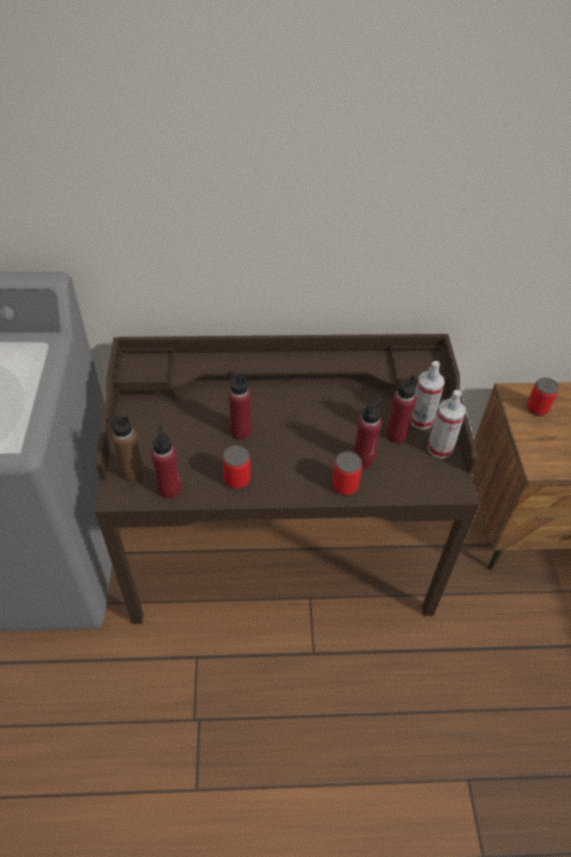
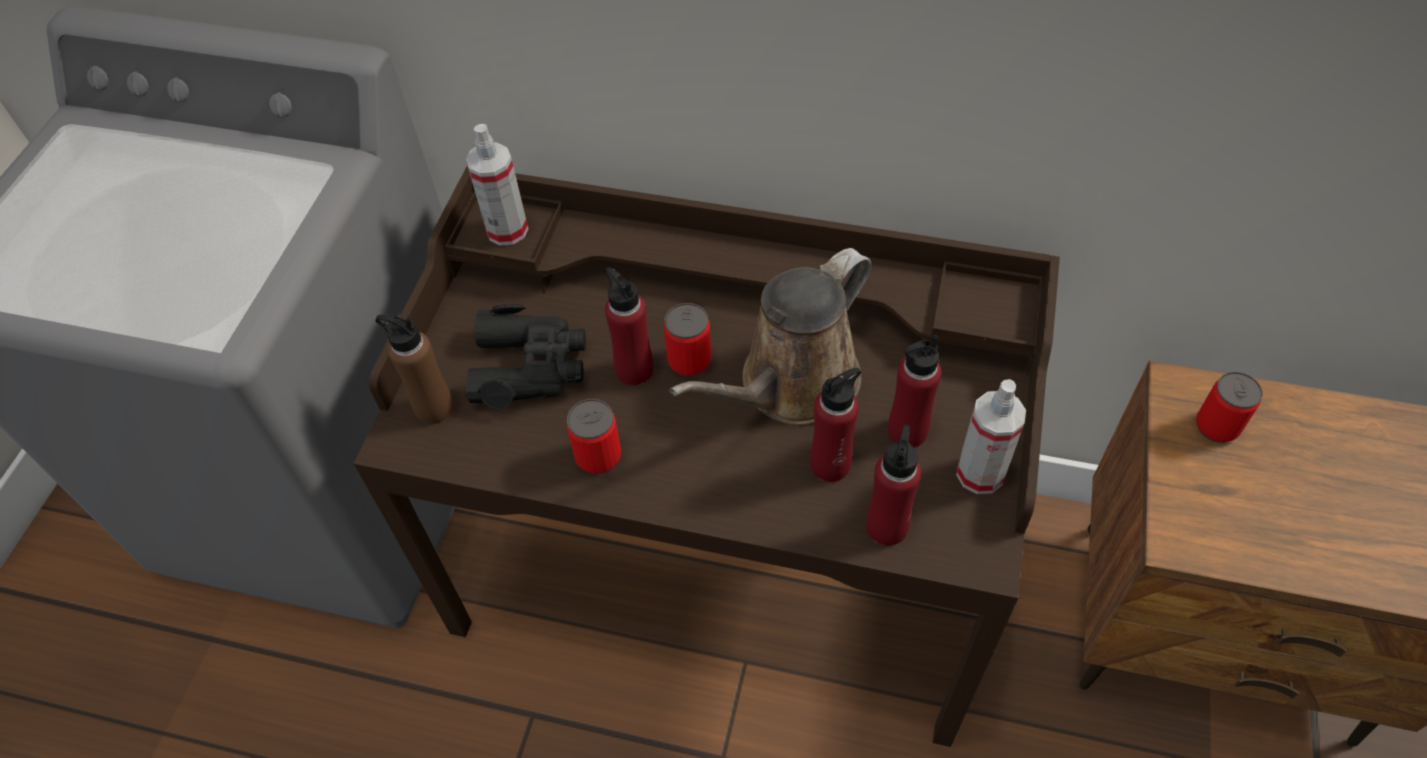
camera: 20 degrees right, 5 degrees up
red bottle [151,425,182,499] -> red bottle moved to [866,424,921,546]
can [332,451,362,495] -> can moved to [664,303,711,376]
spray bottle [410,361,445,429] -> spray bottle moved to [466,124,528,246]
none -> black binoculars [465,304,586,410]
none -> brown watering can [669,248,871,425]

